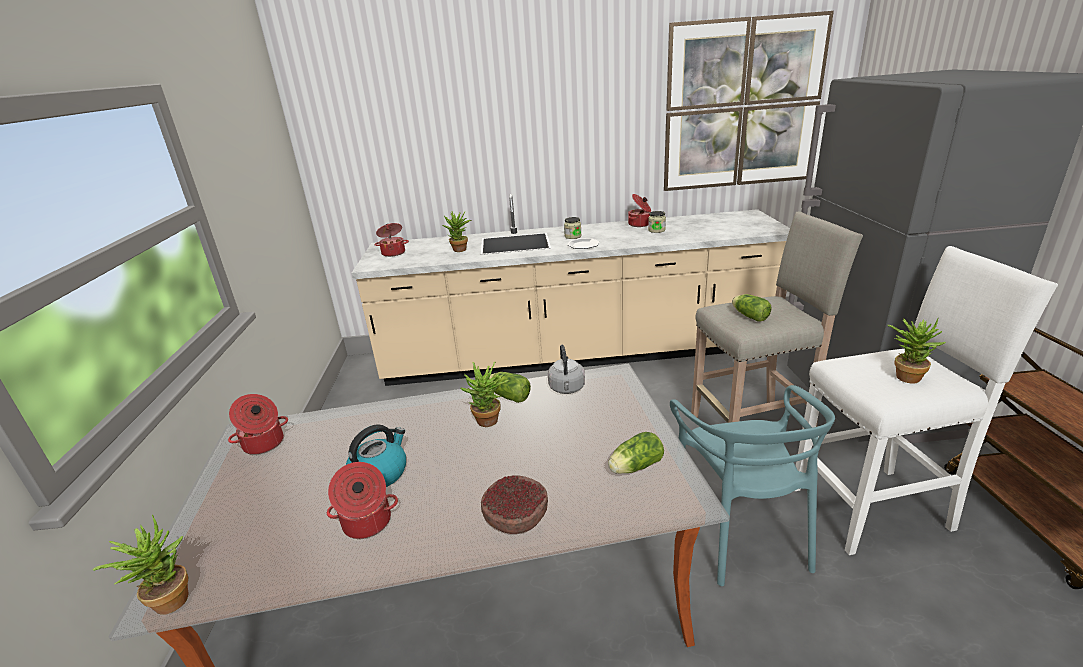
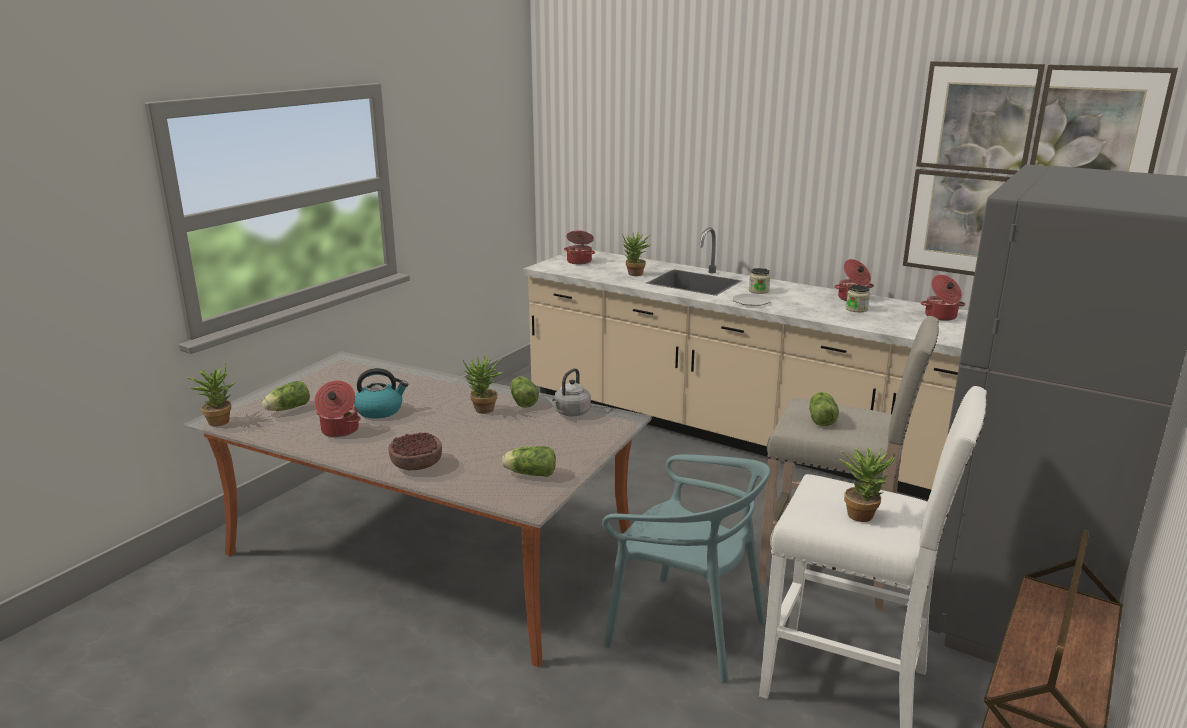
camera: 35 degrees right, 5 degrees down
cooking pot [228,394,288,455] -> cooking pot moved to [921,275,965,321]
turquoise chair [670,385,835,586] -> turquoise chair turned 90 degrees counterclockwise [602,454,770,683]
none -> lettuce [262,381,310,411]

